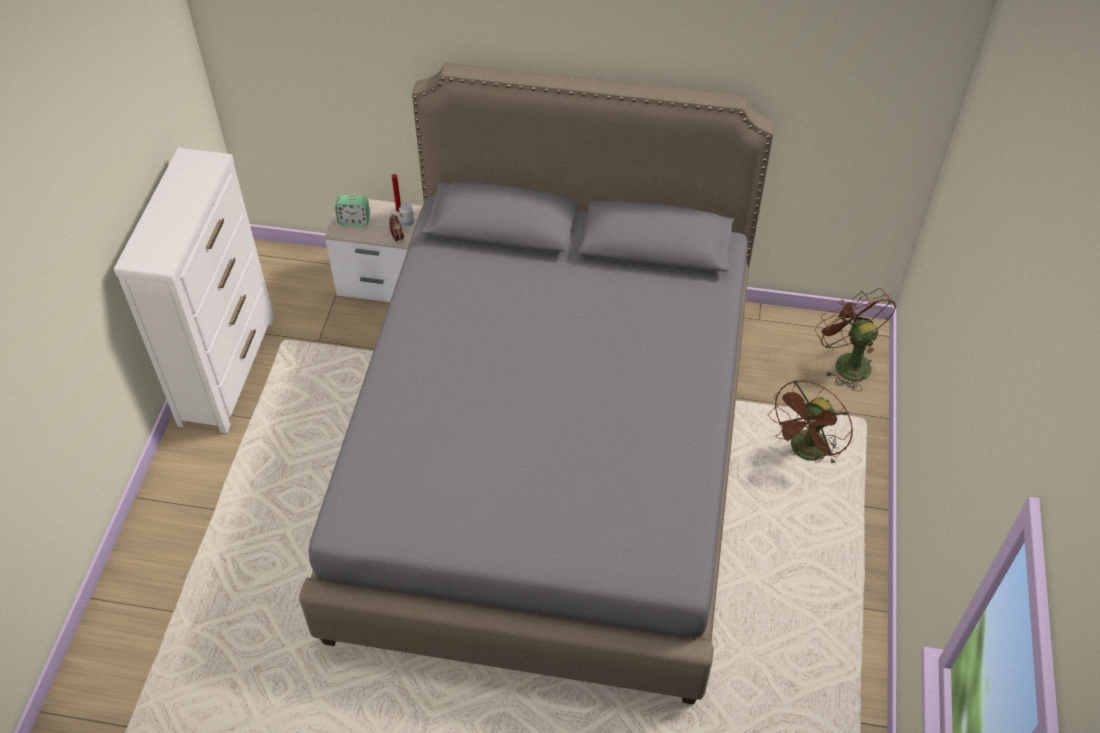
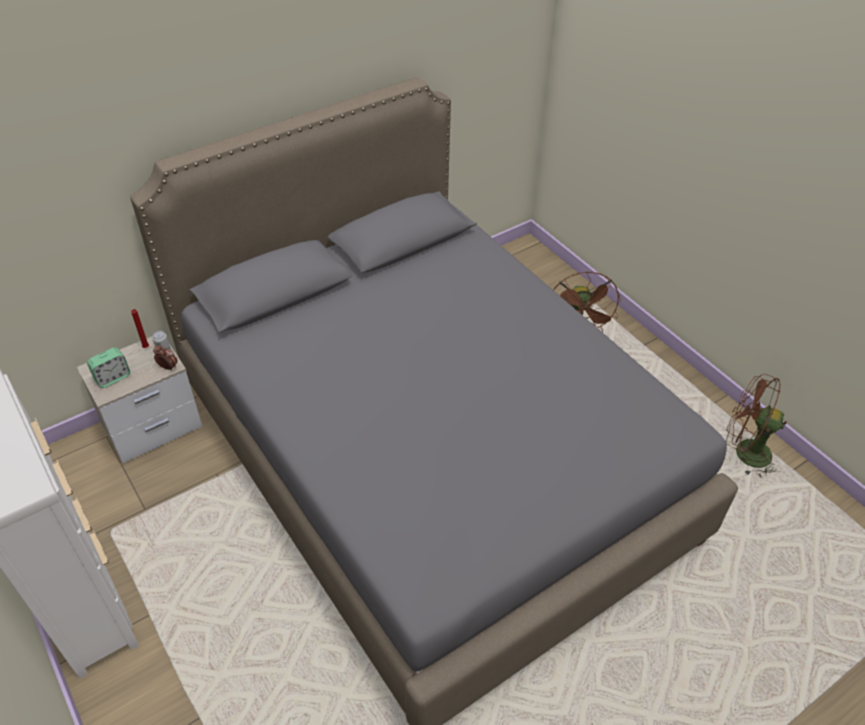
camera: 45 degrees left, 5 degrees down
brown fan [815,288,896,391] -> brown fan moved to [726,374,787,477]

